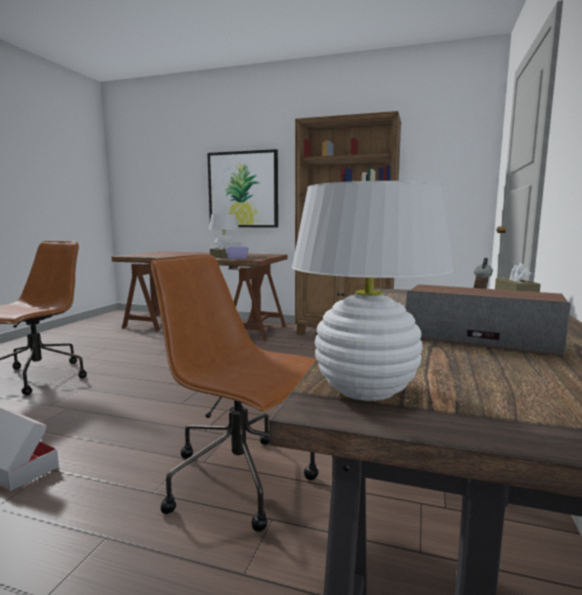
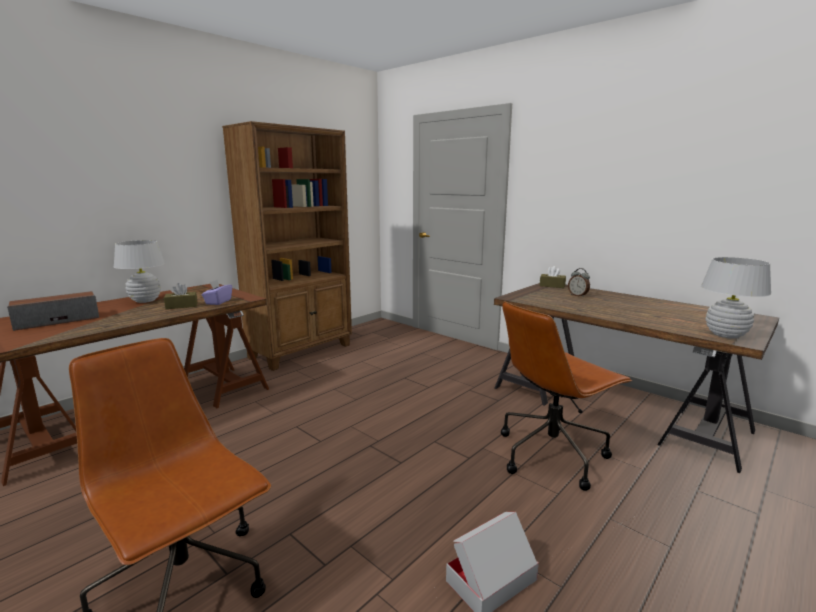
camera: 65 degrees left, 5 degrees up
picture [207,149,278,228] -> none
speaker [406,284,571,356] -> speaker moved to [7,291,99,331]

